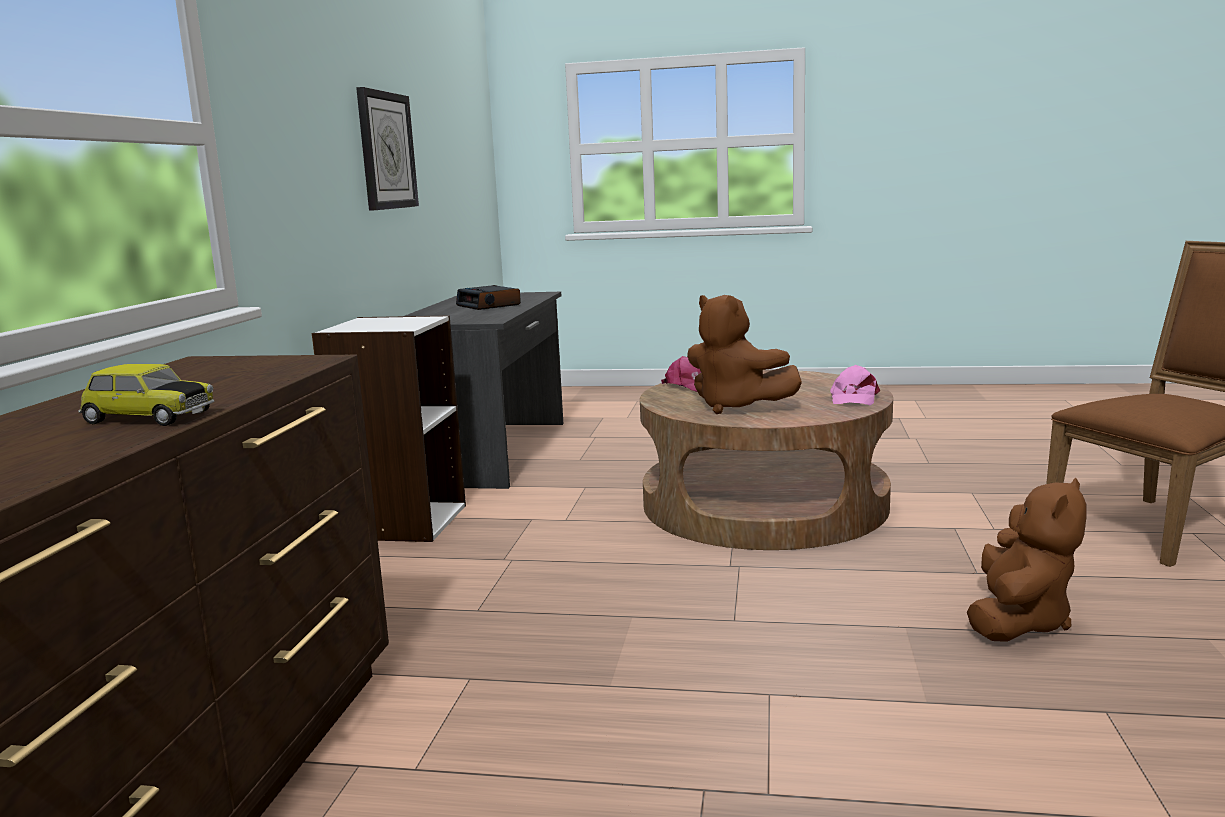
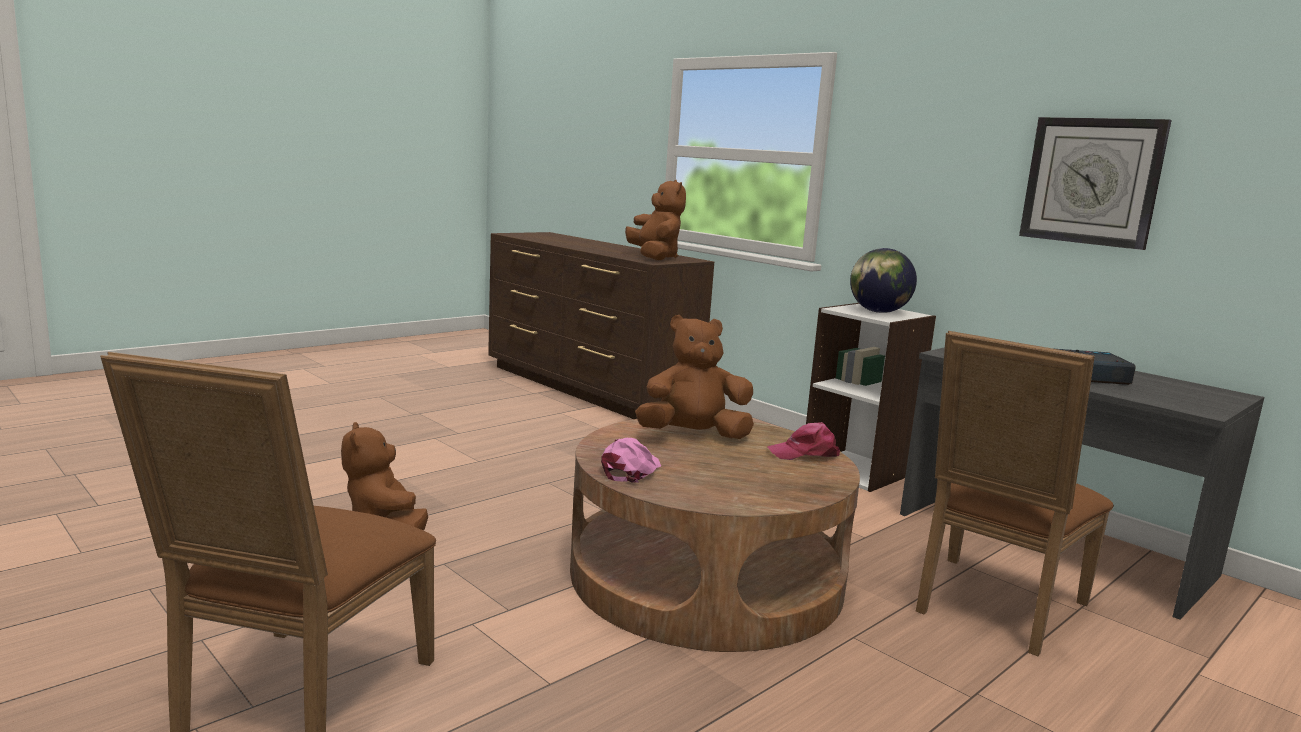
camera: 125 degrees right, 0 degrees up
toy car [78,364,215,426] -> none
pink cap [830,365,880,405] -> pink cap turned 60 degrees clockwise [601,438,661,483]
none -> brown plush toy [625,180,686,260]
none -> globe [850,248,917,313]
none -> brown chair [916,331,1114,656]

